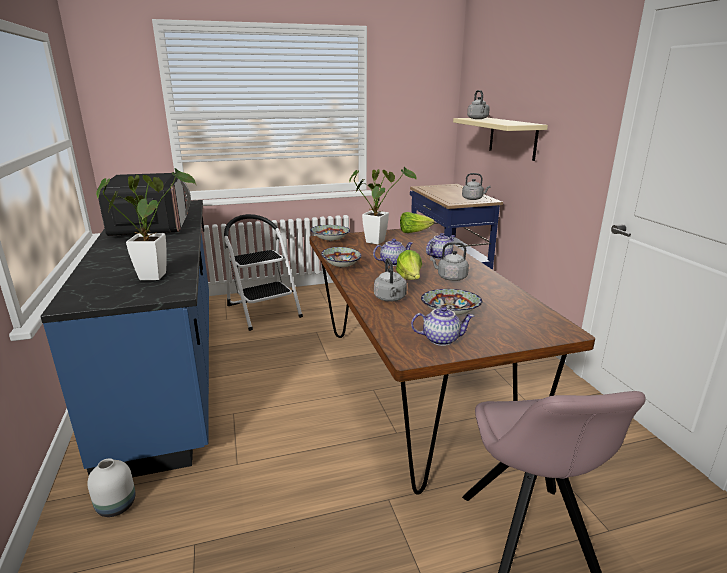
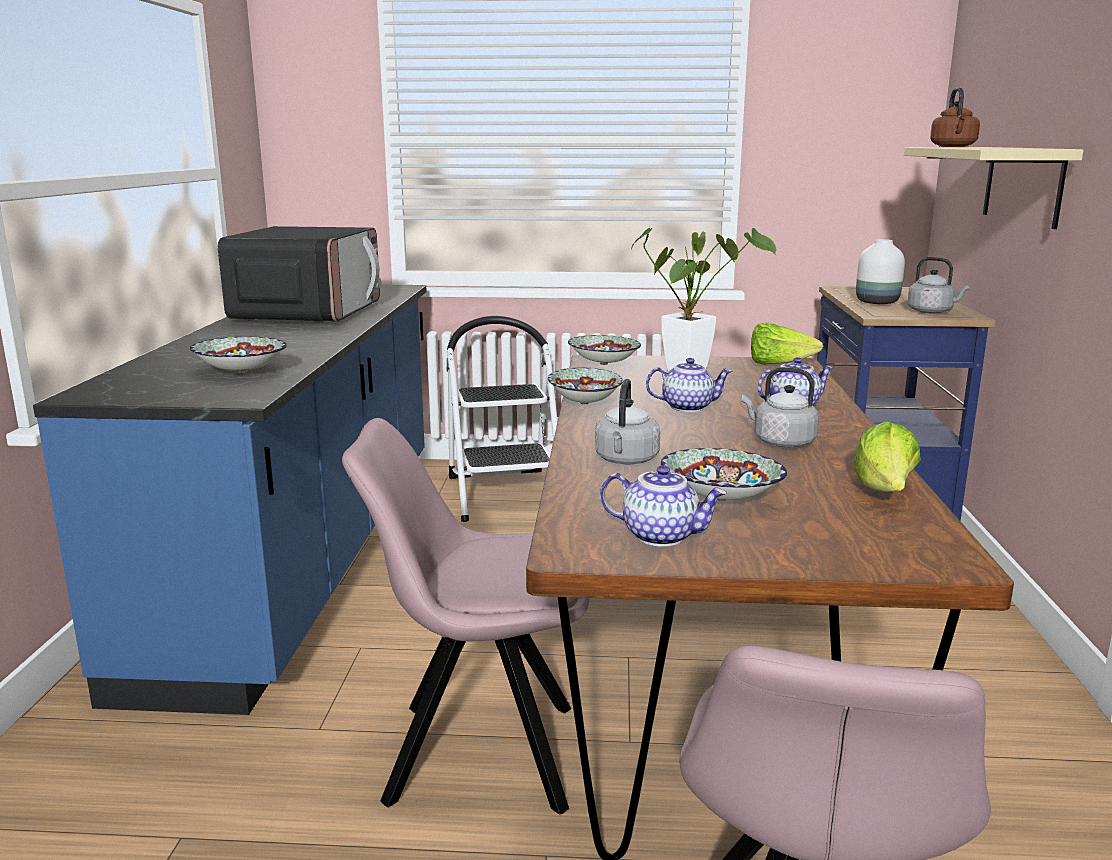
camera: 20 degrees right, 5 degrees down
white vase [87,458,135,517] -> white vase moved to [856,239,905,304]
potted plant [96,168,196,280] -> bowl [190,337,287,374]
lettuce [396,250,422,280] -> lettuce moved to [853,421,921,492]
grey kettle [467,90,490,119] -> brown kettle [930,88,980,147]
none -> pink chair [342,418,589,815]

